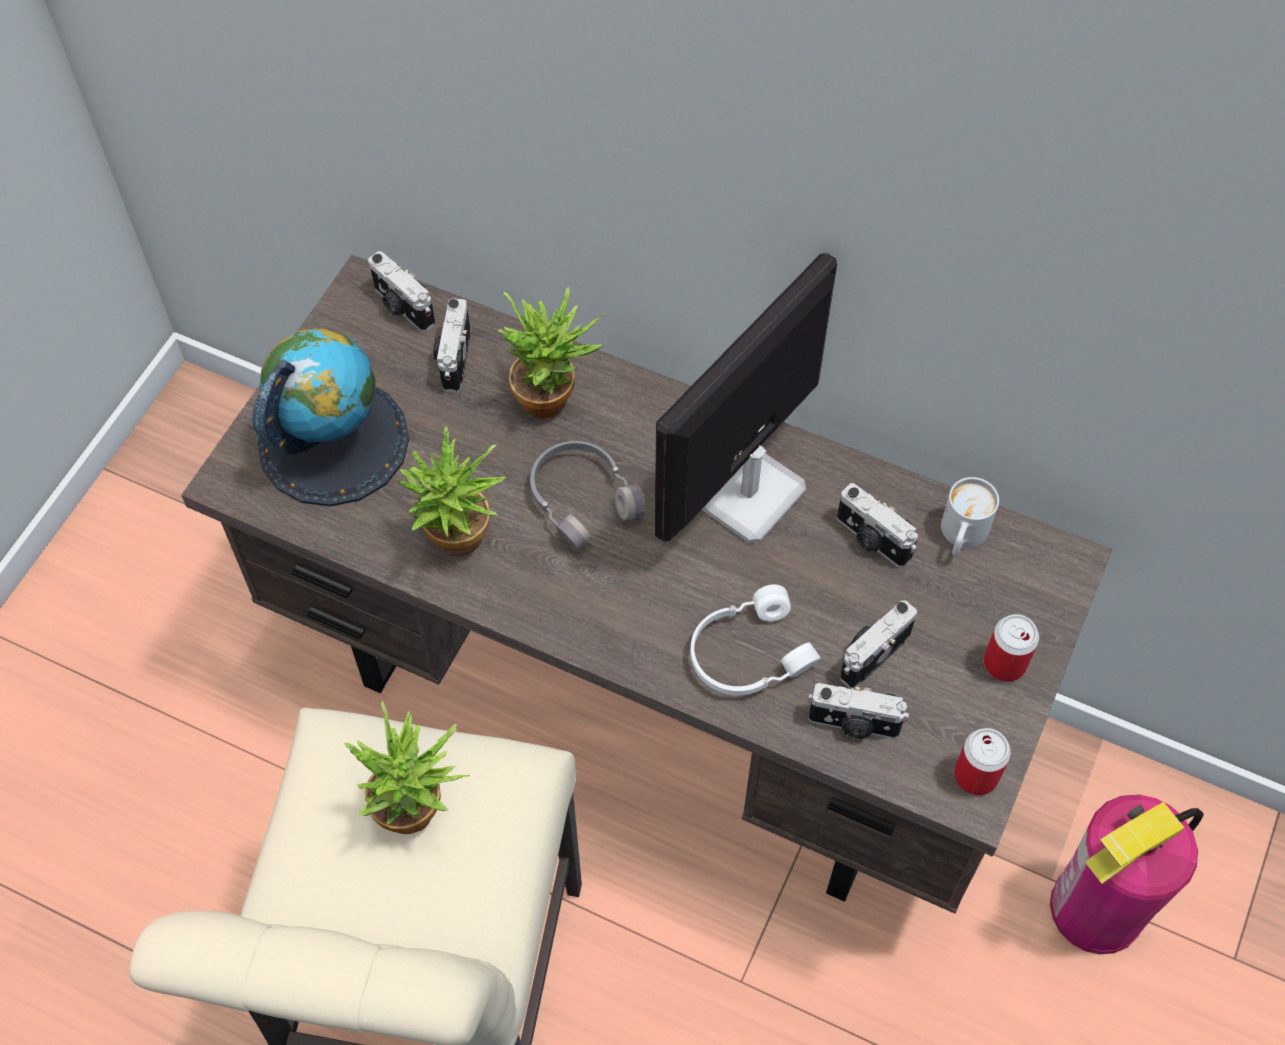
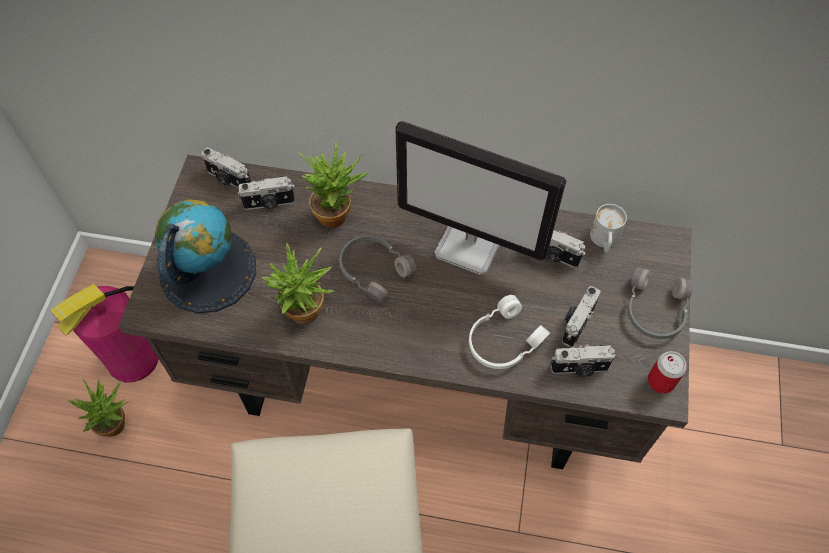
camera: 15 degrees left, 0 degrees up
potted plant [344,701,470,834] -> potted plant moved to [68,378,130,437]
camera [433,298,471,393] -> camera turned 90 degrees counterclockwise [238,176,295,210]
monitor [655,253,837,543] -> monitor turned 90 degrees counterclockwise [395,121,566,275]
can [984,614,1039,682] -> grey headphones [628,267,693,339]
fire extinguisher [1050,795,1204,954] -> fire extinguisher moved to [50,284,158,383]

